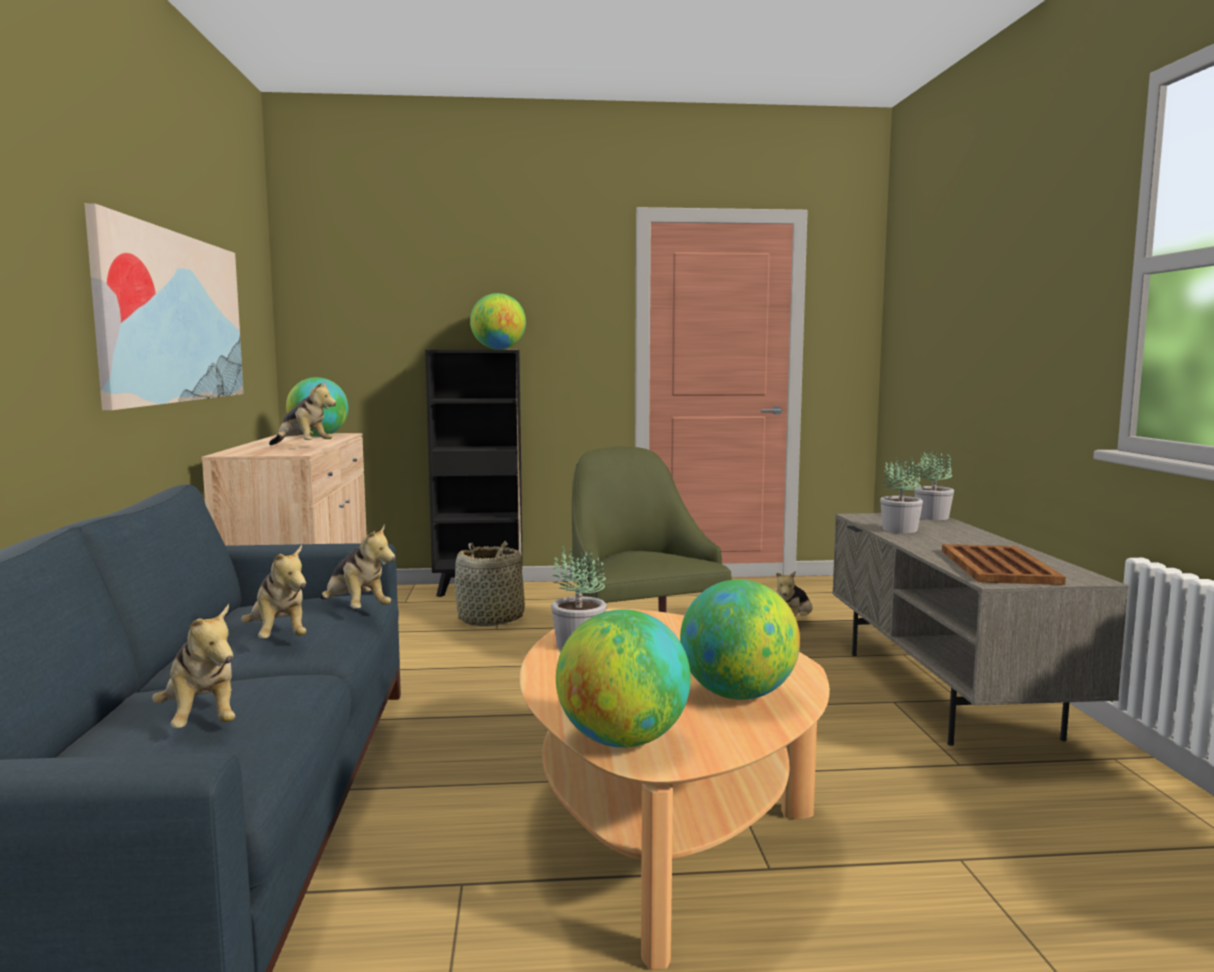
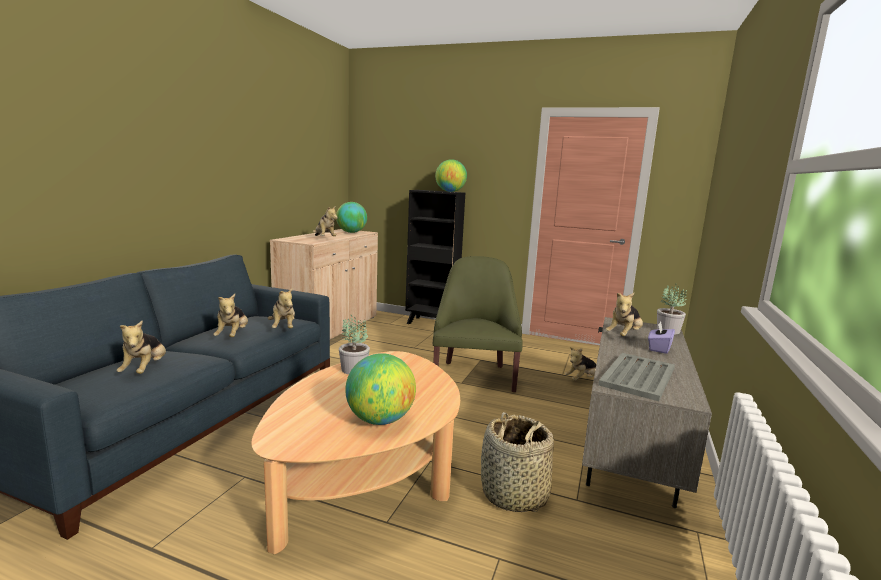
camera: 25 degrees right, 5 degrees up
picture [84,203,244,410] -> none
basket [455,541,525,626] -> basket moved to [481,412,554,512]
globe [556,609,691,748] -> none
potted plant [880,456,923,533] -> plush toy [605,293,643,336]
brown tray [942,544,1066,585] -> grey tray [598,353,675,401]
none -> purple tissue box [648,322,675,354]

